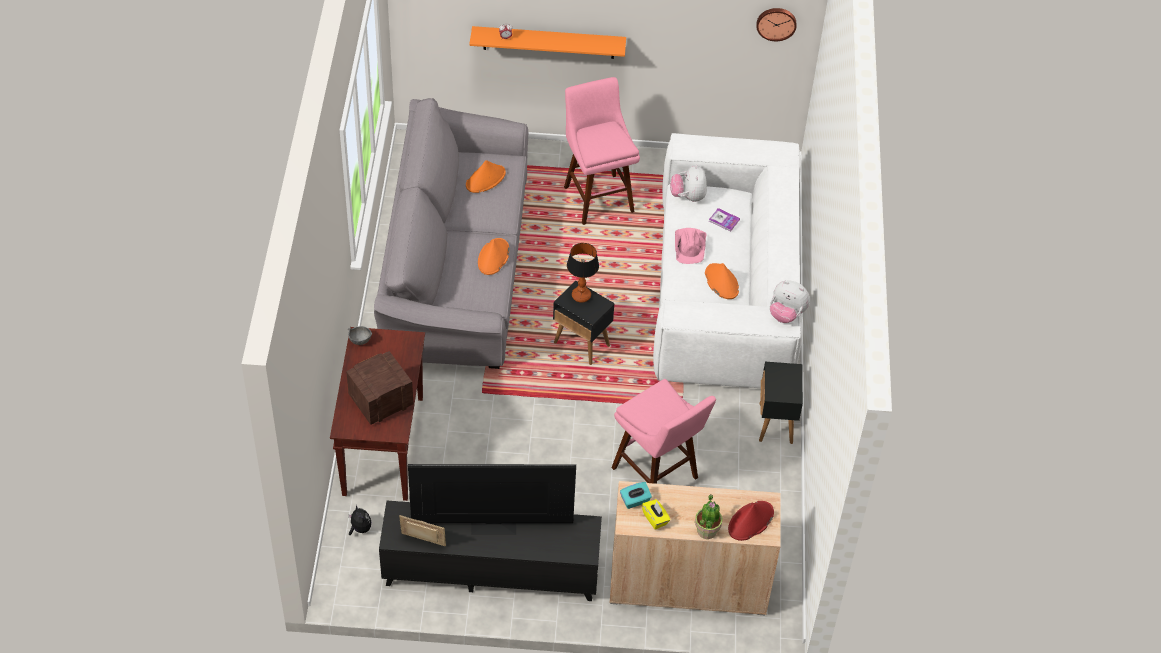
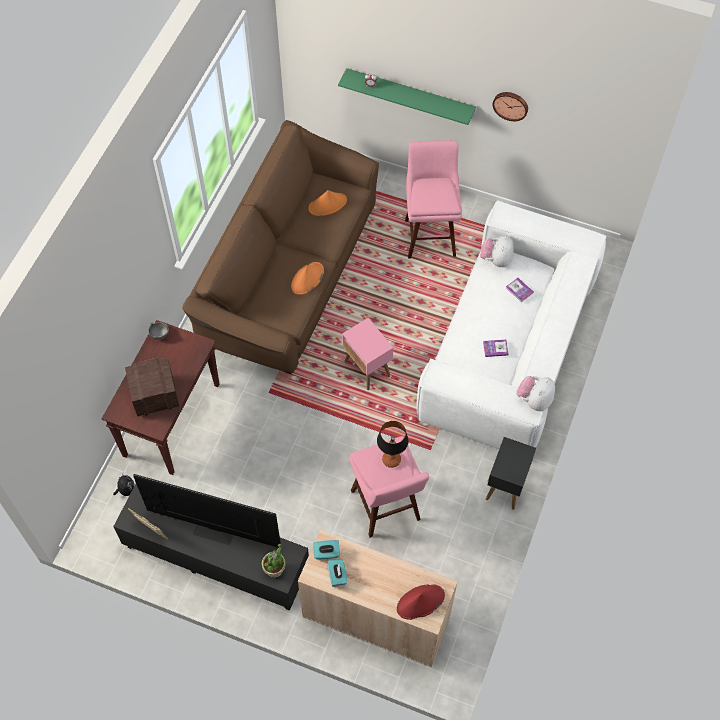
camera: 20 degrees right, 10 degrees up
grey sofa [374,98,528,369] -> brown sofa [182,120,379,374]
orange shelf [469,26,626,59] -> green shelf [338,68,476,125]
black side table [553,280,614,365] -> pink side table [342,318,393,390]
table lamp [567,243,599,303] -> table lamp moved to [377,421,408,468]
yellow tissue box [642,499,670,530] -> turquoise tissue box [327,559,348,587]
pink hat [675,228,706,264] -> none
potted plant [695,494,723,539] -> potted plant moved to [262,543,286,578]
orange hat [705,263,739,299] -> book [483,339,509,357]
wall clock [757,8,796,41] -> wall clock moved to [493,92,528,121]
plush toy [770,281,810,323] -> plush toy turned 75 degrees clockwise [516,376,555,411]

